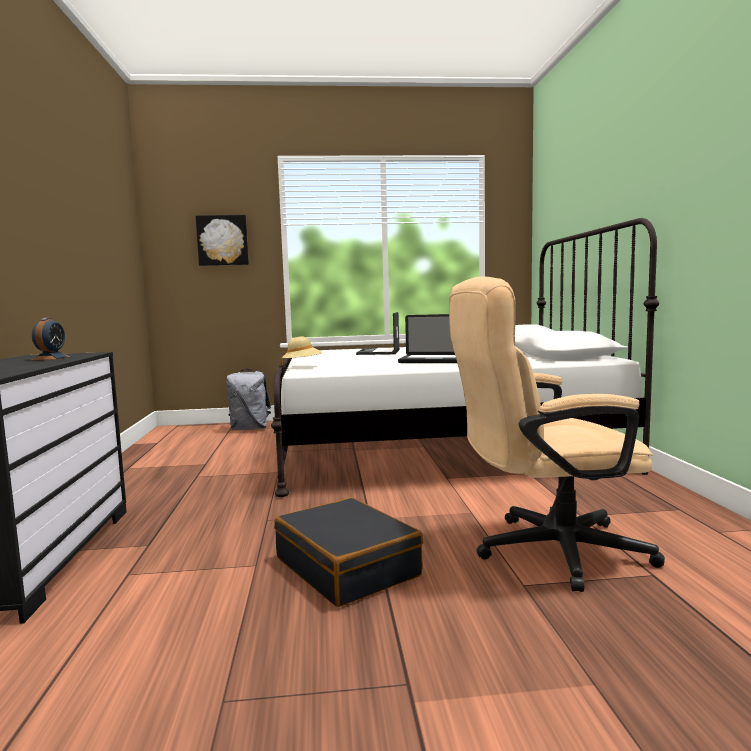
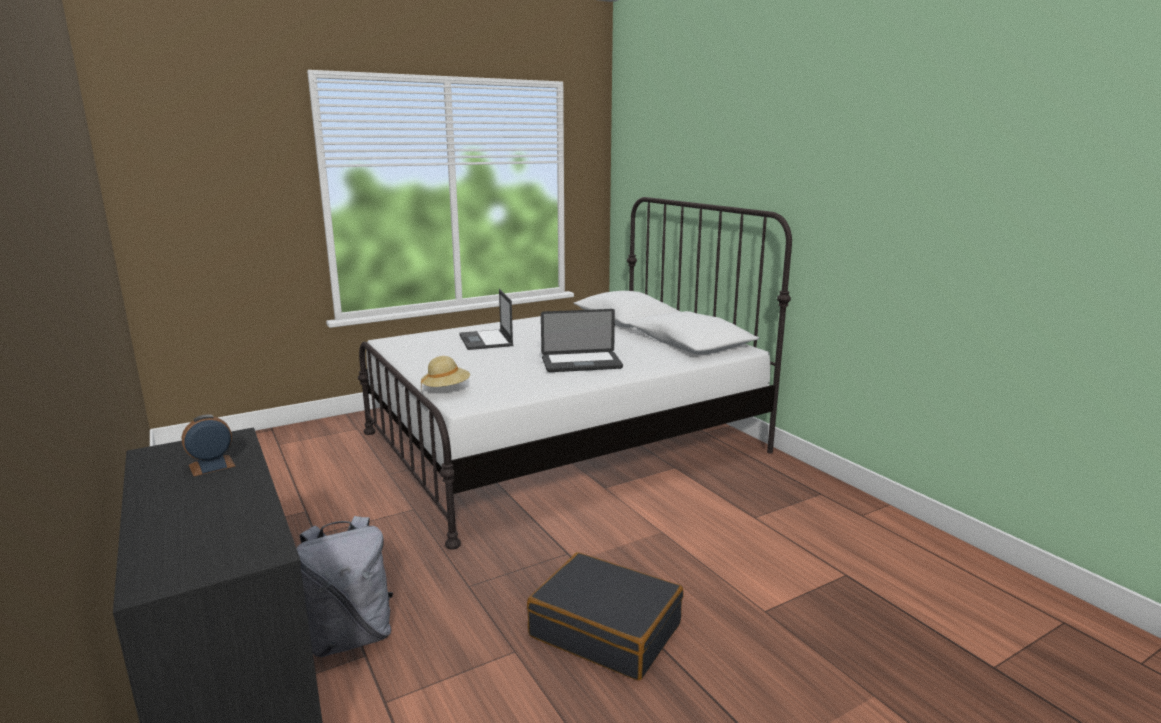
camera: 25 degrees left, 10 degrees up
alarm clock [32,318,70,360] -> alarm clock turned 105 degrees counterclockwise [182,415,235,476]
picture [196,215,249,266] -> none
grey backpack [226,369,271,430] -> grey backpack moved to [296,516,393,657]
beige office chair [449,276,665,592] -> none

